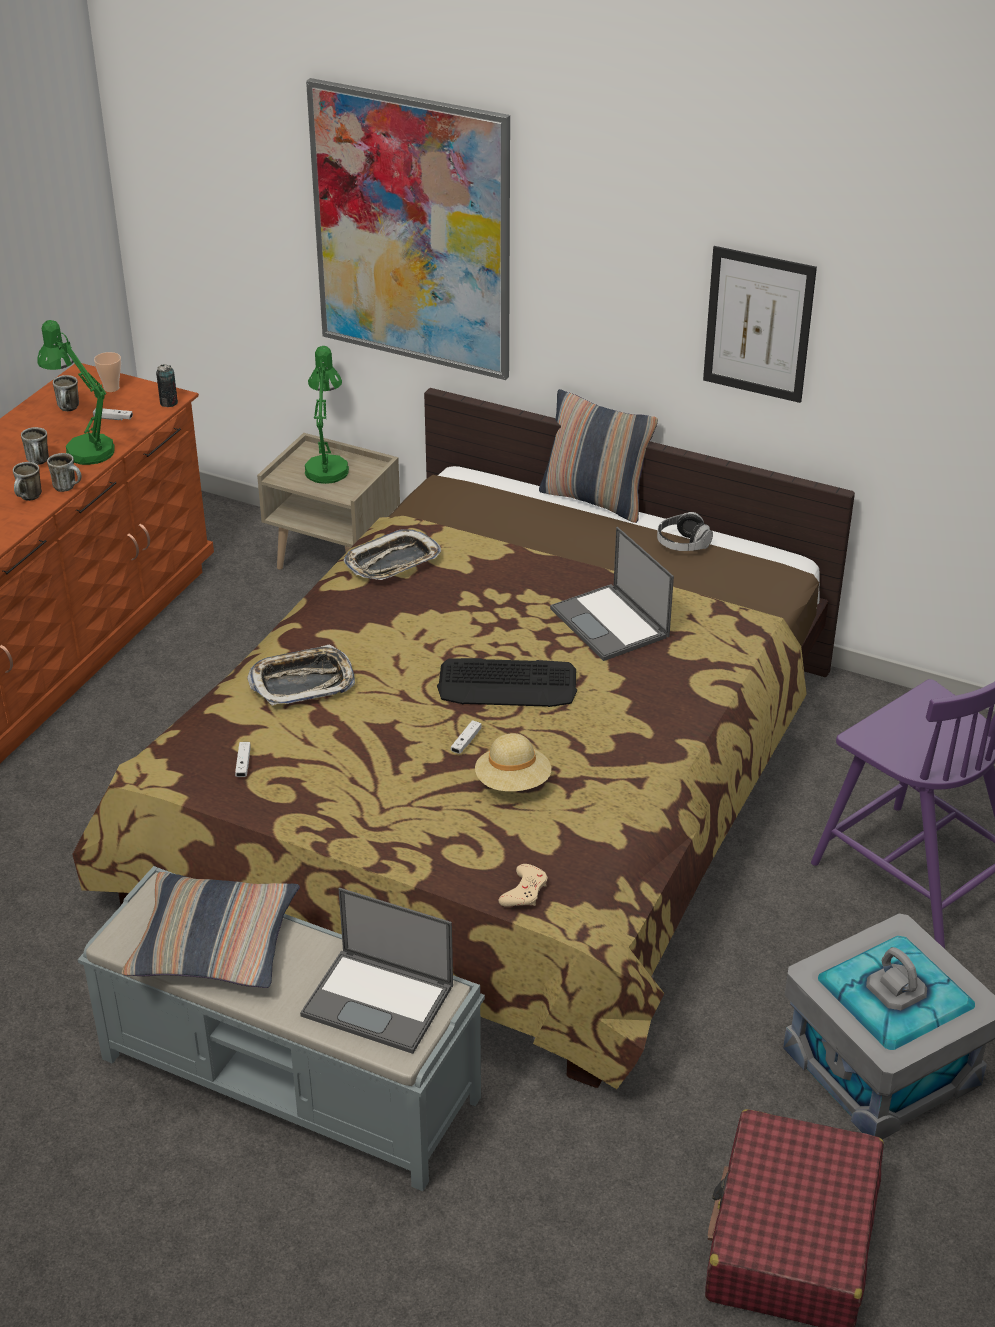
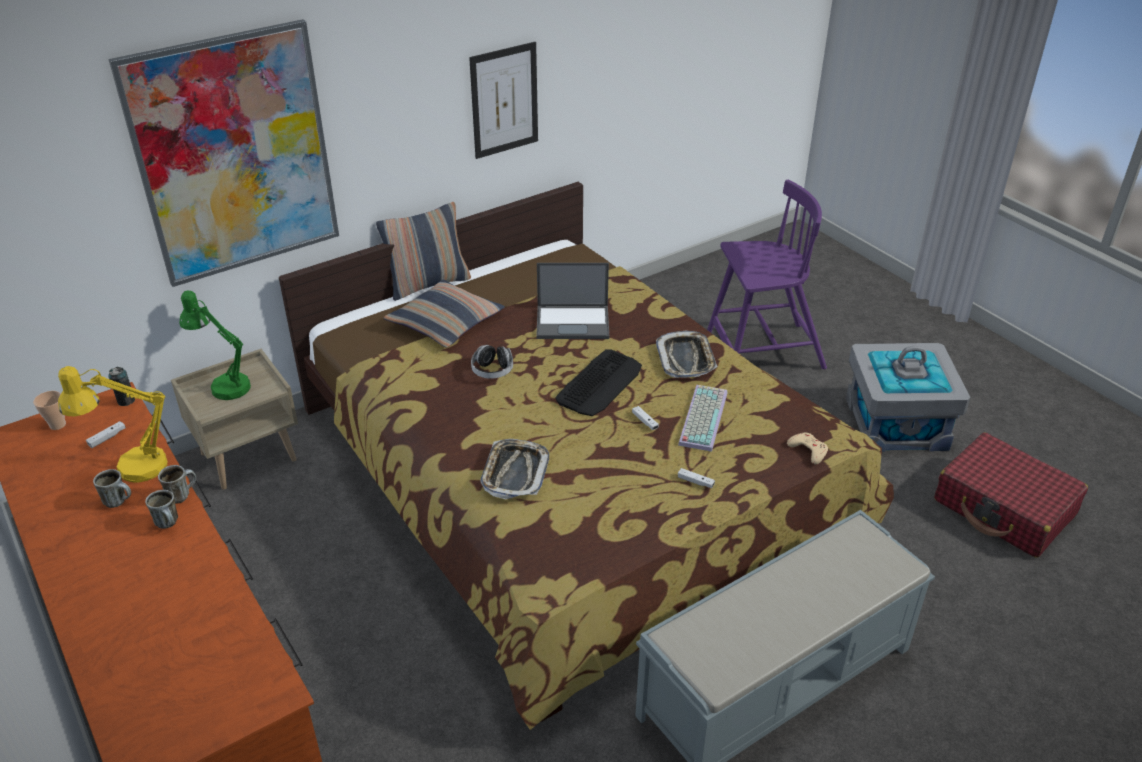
camera: 60 degrees left, 0 degrees up
green table lamp [37,320,115,465] -> yellow table lamp [58,366,168,483]
mug [53,375,79,411] -> none
pillow [121,872,300,988] -> pillow moved to [384,280,505,348]
white game controller [235,742,251,777] -> white game controller moved to [678,468,715,488]
laptop [300,888,453,1054] -> none
tray [344,529,441,580] -> tray moved to [656,331,718,378]
beige hat [475,733,551,792] -> keyboard [678,385,727,452]
headphones [657,512,713,551] -> headphones moved to [471,345,513,379]

